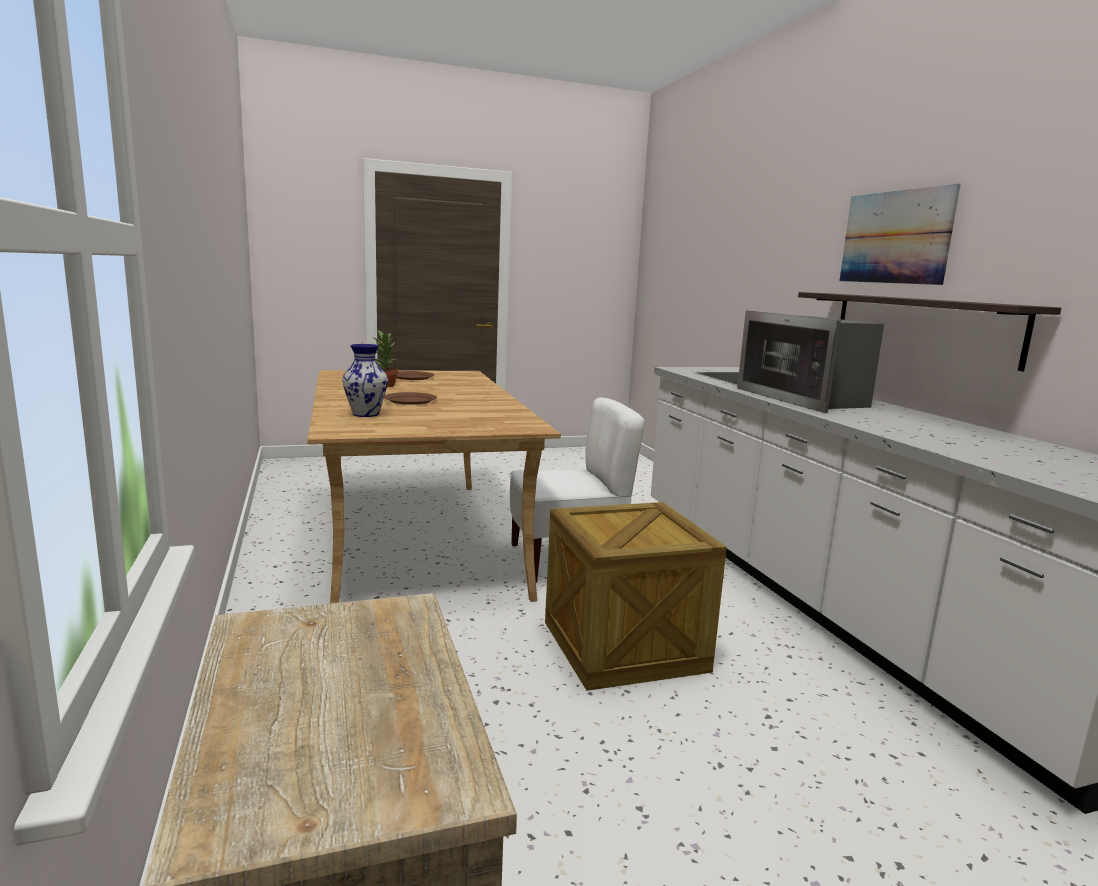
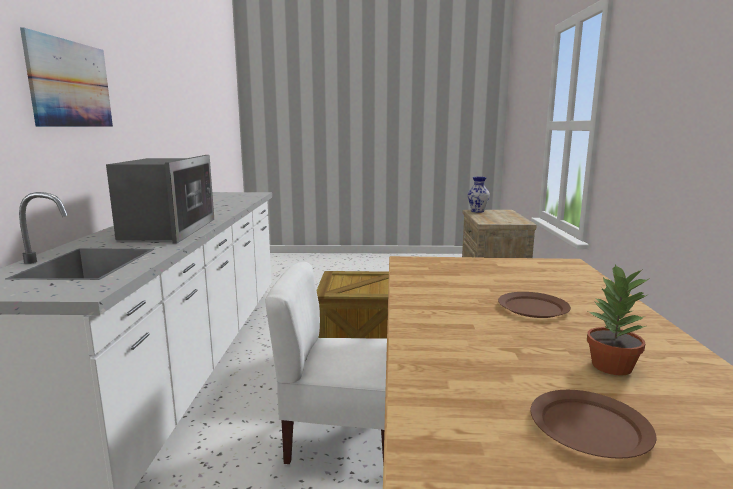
camera: 160 degrees left, 0 degrees up
vase [342,344,388,417] -> vase moved to [468,177,490,213]
shelf [798,292,1061,371] -> none

